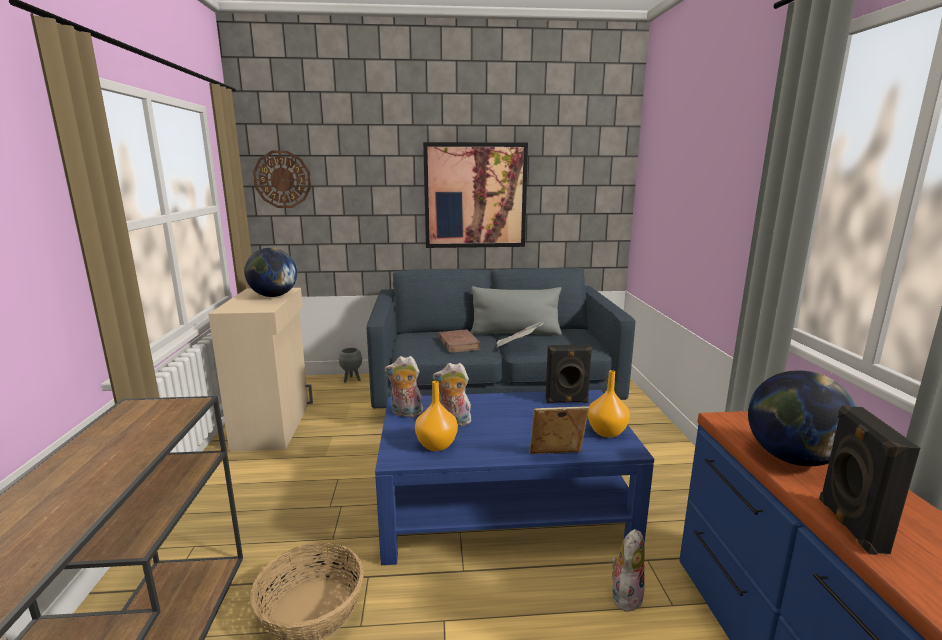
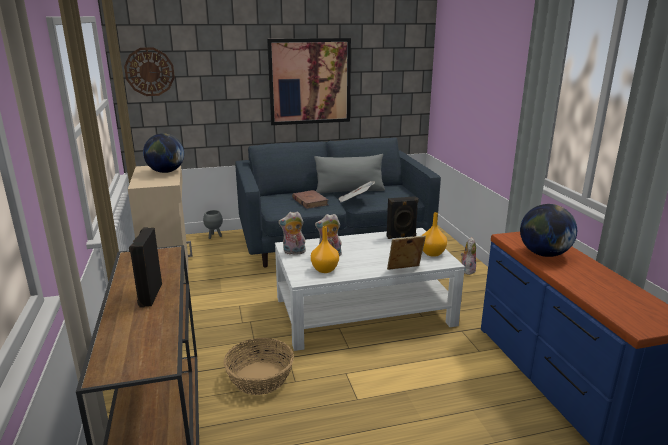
camera: 10 degrees left, 5 degrees up
blue coffee table [375,390,654,565] -> white coffee table [275,228,465,351]
plush toy [611,529,645,612] -> plush toy moved to [461,237,476,275]
black speaker [819,405,920,555] -> black speaker moved to [129,227,162,308]

